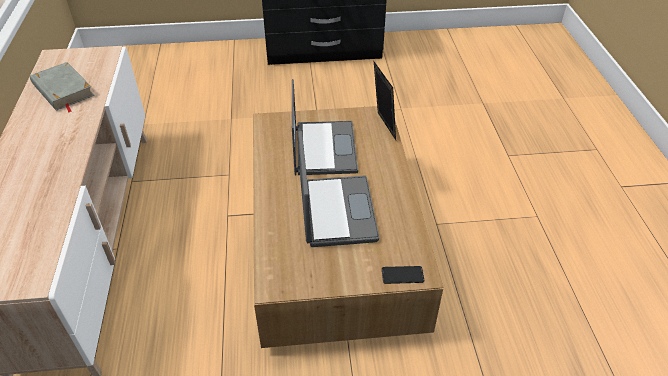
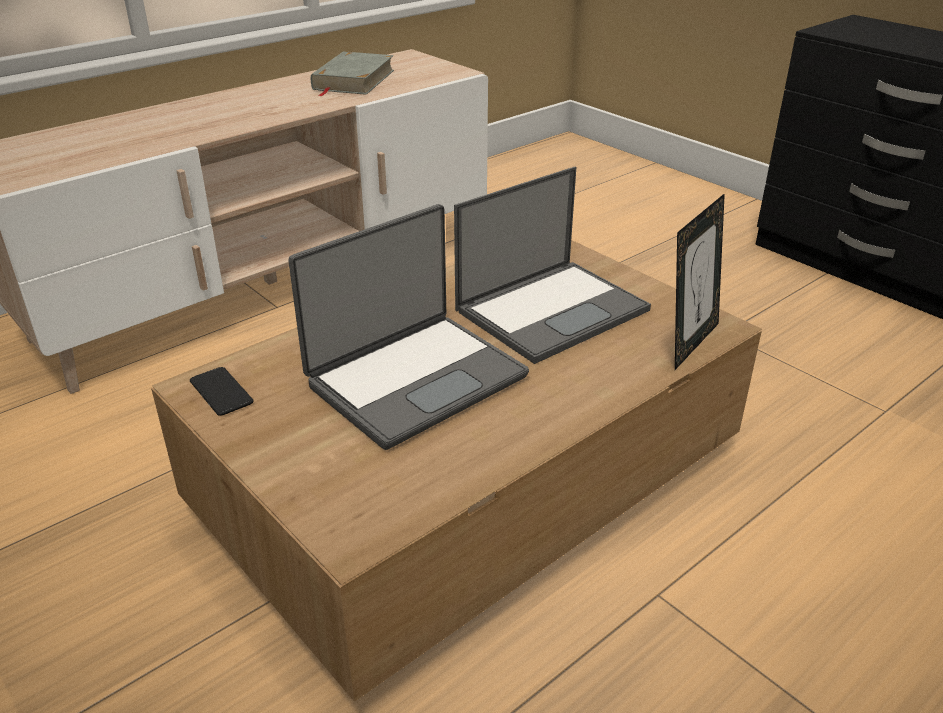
camera: 55 degrees right, 10 degrees down
phone [382,266,424,284] -> phone moved to [190,367,254,416]

